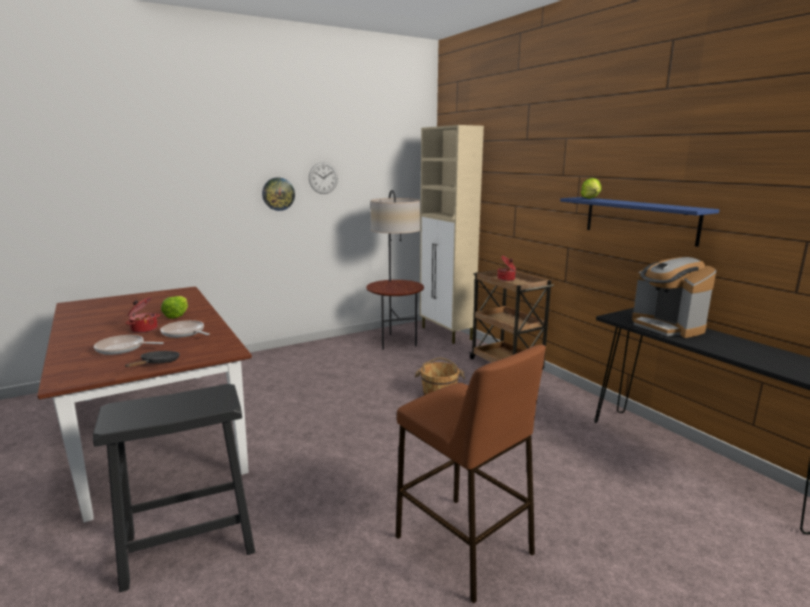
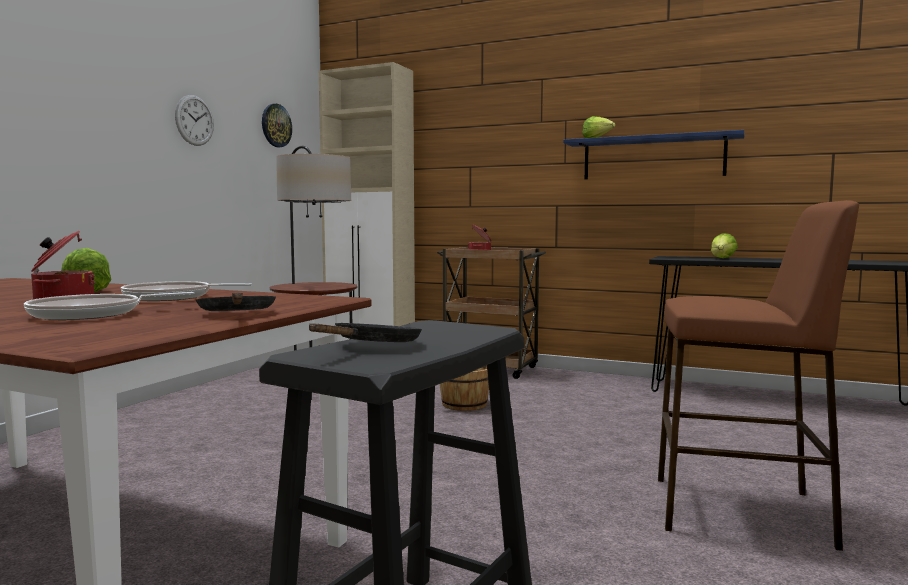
camera: 35 degrees left, 10 degrees down
wall clock [262,177,295,211] -> wall clock moved to [262,104,292,147]
coffee machine [632,257,716,338] -> lettuce [711,233,738,258]
none -> black frying pan [309,323,422,342]

